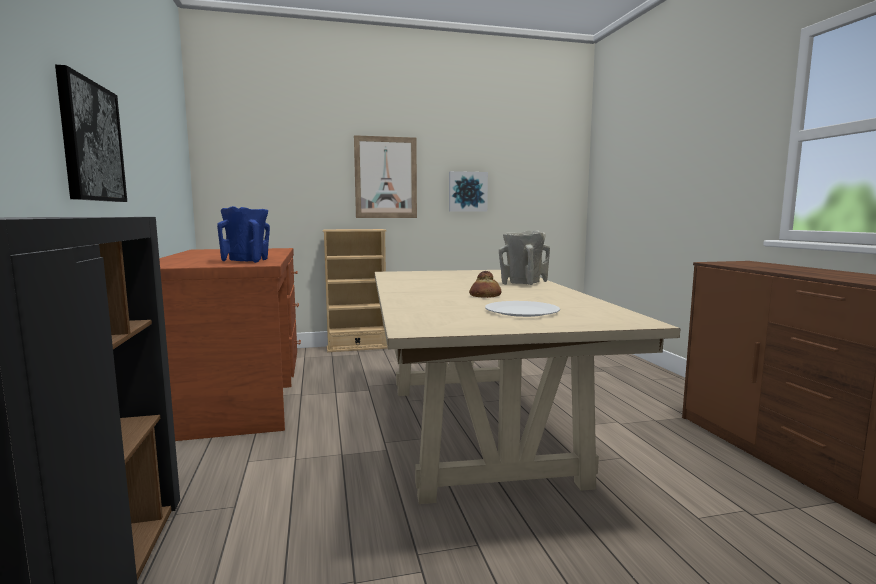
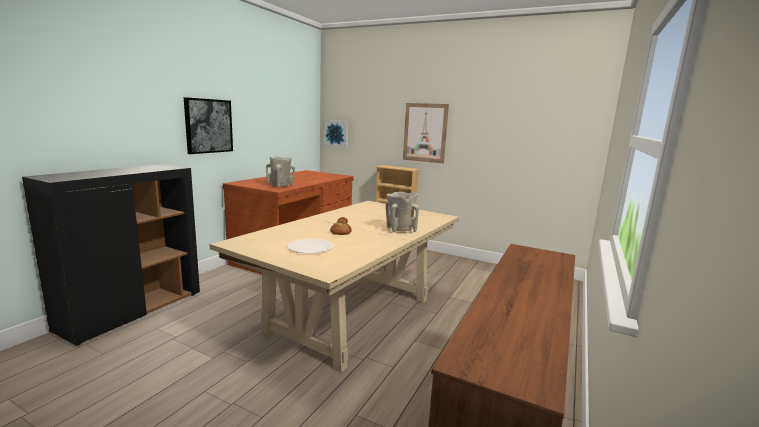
camera: 40 degrees right, 5 degrees up
blue vase [217,206,270,263] -> beige vase [266,156,295,188]
picture [449,171,488,212] -> picture moved to [324,120,348,148]

